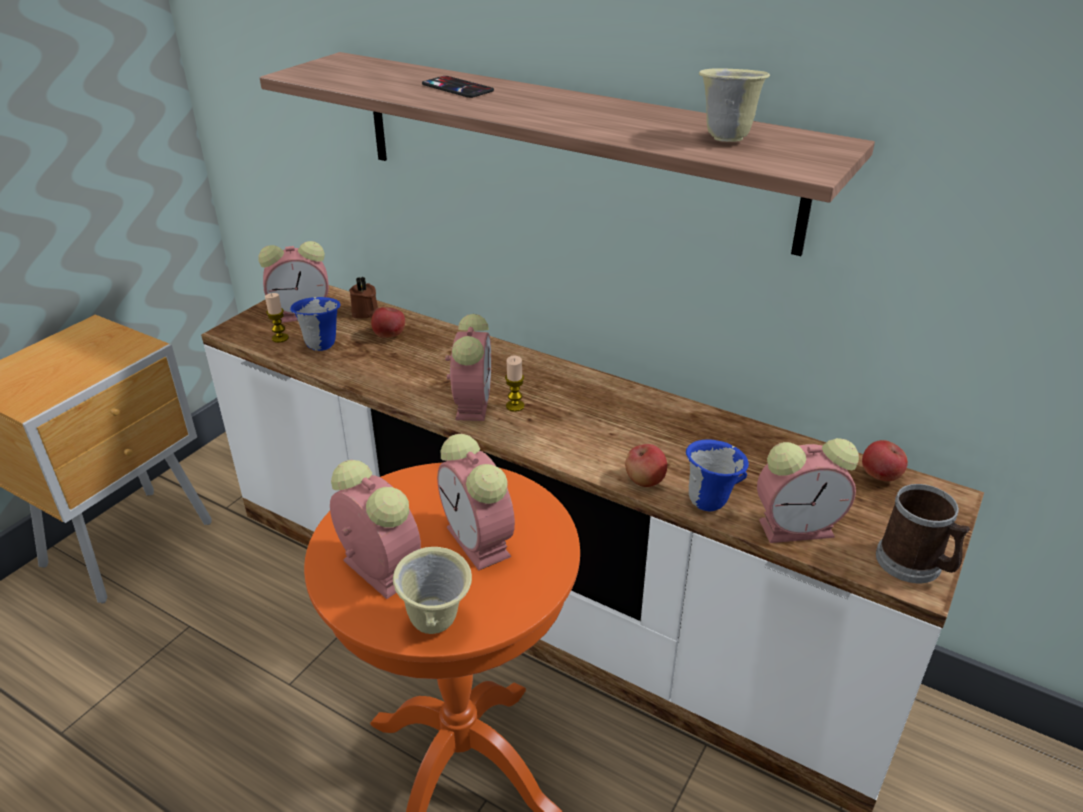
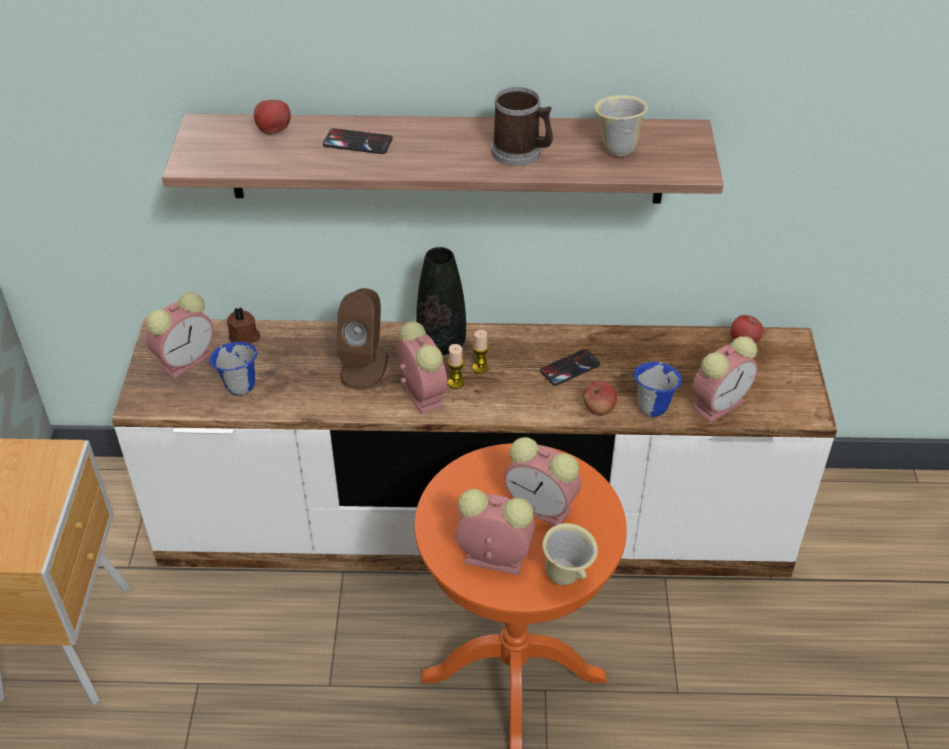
camera: 30 degrees left, 10 degrees up
candle [265,293,289,343] -> candle moved to [472,330,489,374]
apple [371,307,405,338] -> apple moved to [254,100,291,135]
mug [876,484,970,583] -> mug moved to [491,87,553,166]
none -> brown speaker [336,288,388,390]
none -> black vase [416,247,466,355]
none -> phone [540,349,600,386]

